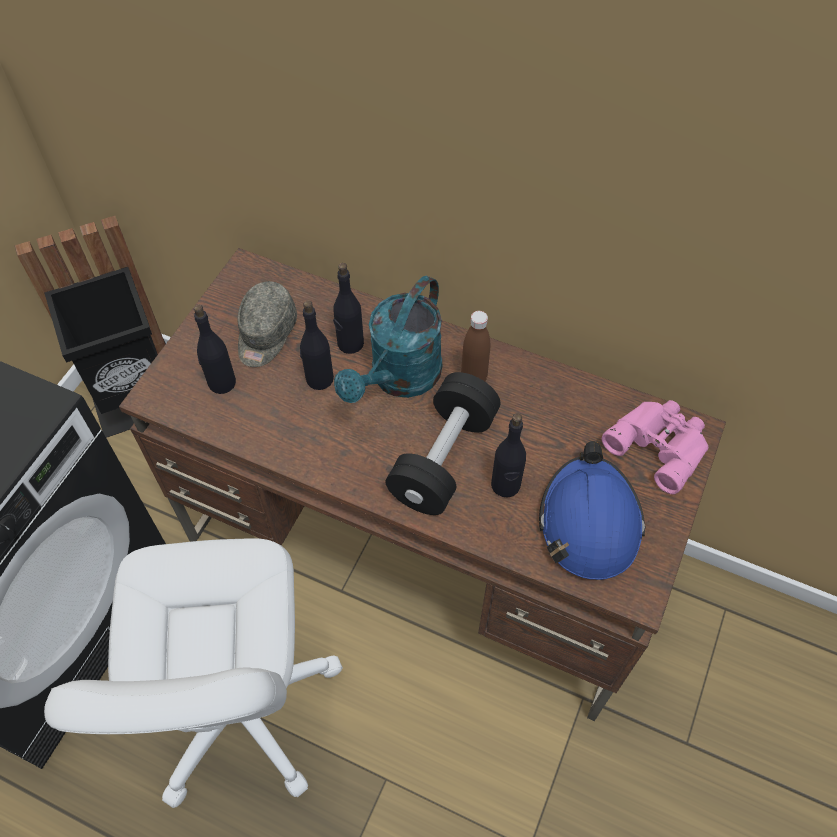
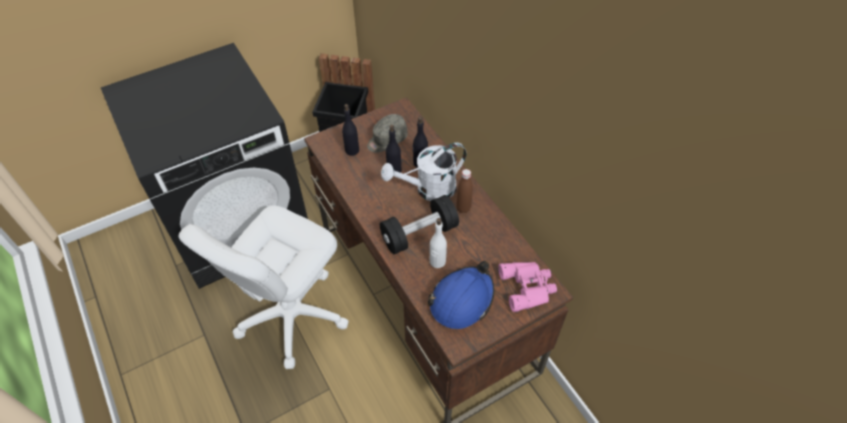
camera: 35 degrees right, 5 degrees down
turquoise watering can [334,276,442,403] -> white watering can [381,143,466,201]
black bottle [491,413,526,498] -> white bottle [430,218,447,268]

